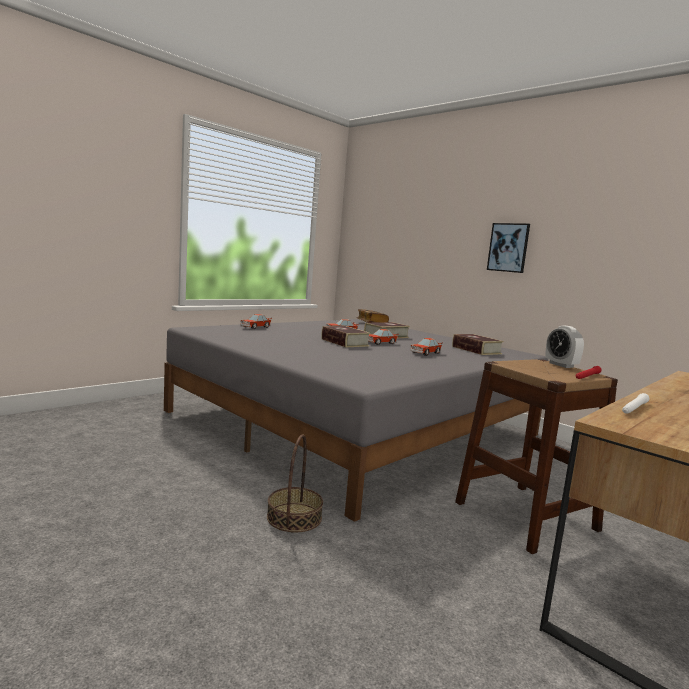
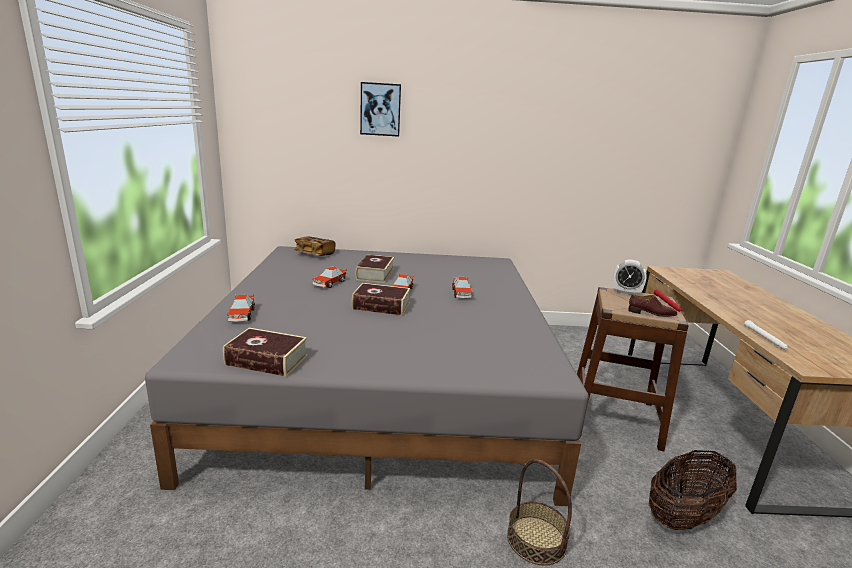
camera: 45 degrees left, 10 degrees up
book [452,334,504,355] -> book moved to [223,328,308,377]
picture [487,223,530,273] -> picture moved to [360,82,401,137]
none -> brown shoe [628,294,677,317]
none -> basket [649,450,737,530]

